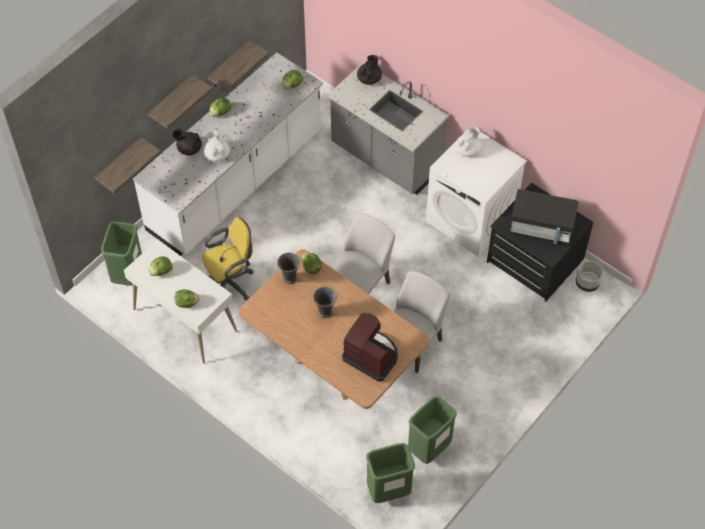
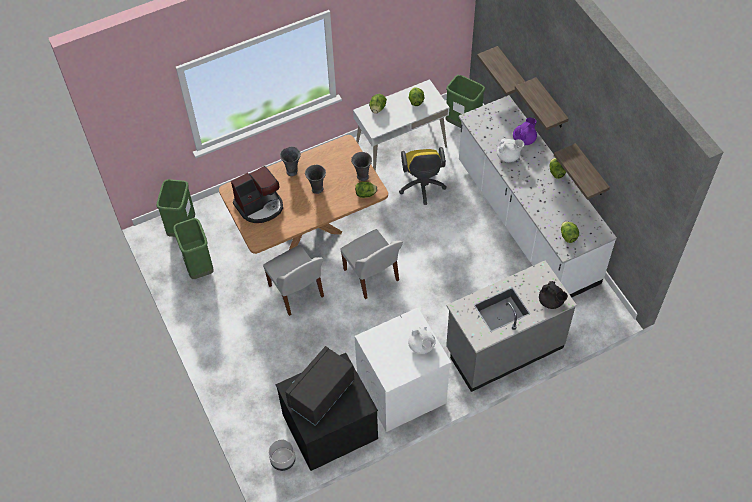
camera: 115 degrees right, 0 degrees up
black teapot [173,129,202,155] -> purple teapot [513,118,537,145]
none -> grey vase [280,146,301,176]

